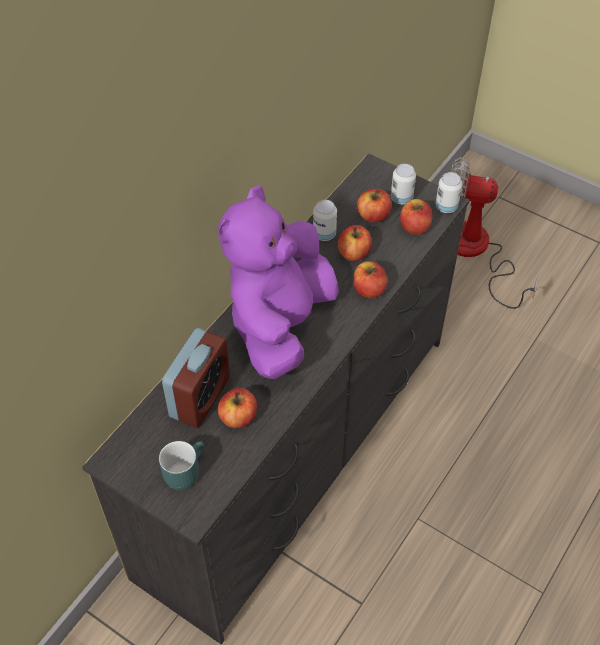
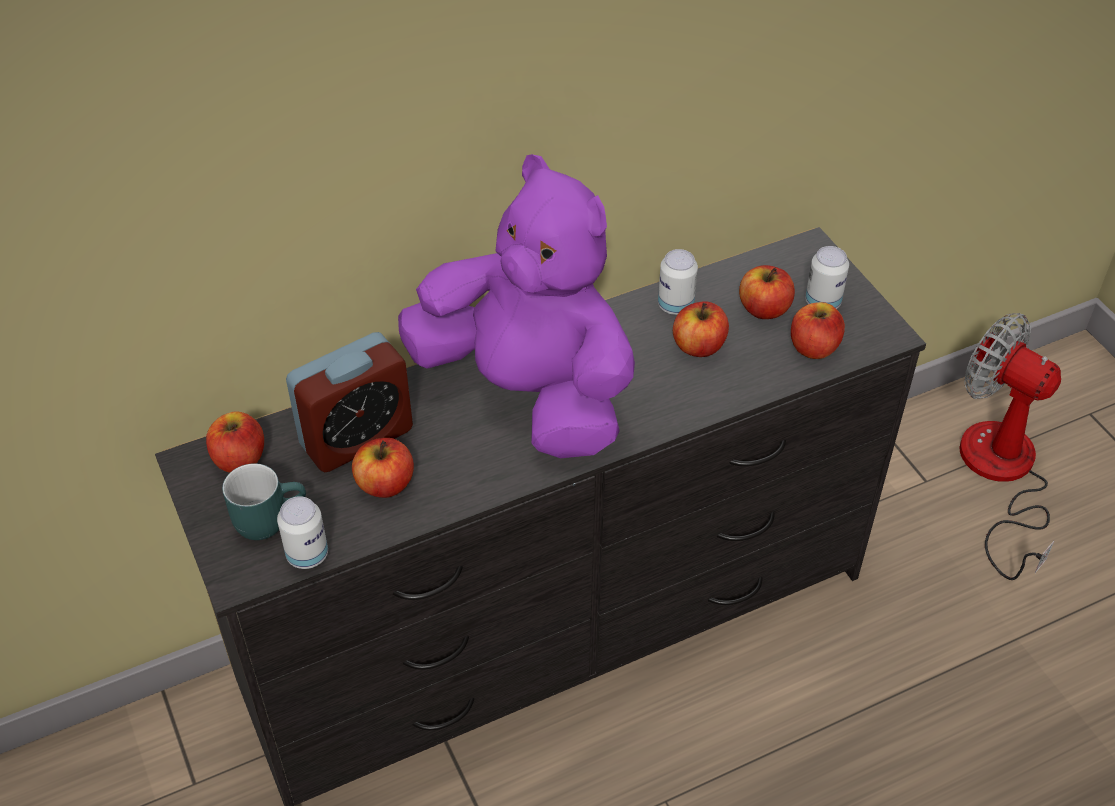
camera: 30 degrees right, 5 degrees down
purple plush toy [218,186,339,379] -> purple plush toy turned 75 degrees clockwise [398,154,635,458]
apple [353,261,388,298] -> apple moved to [206,411,264,473]
can [435,172,462,213] -> can moved to [277,496,328,569]

